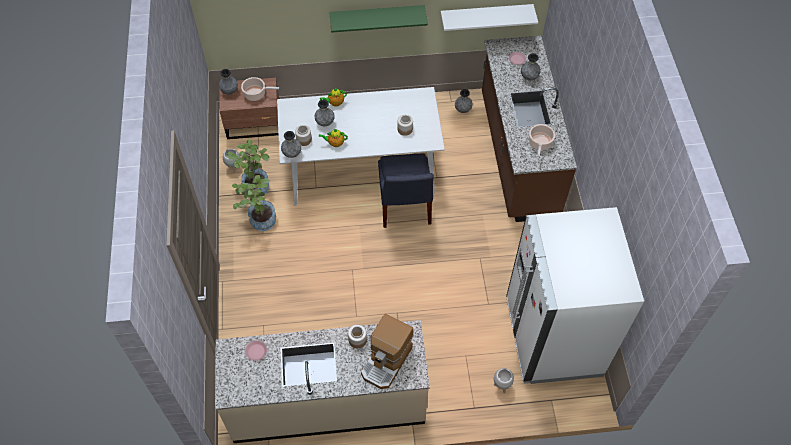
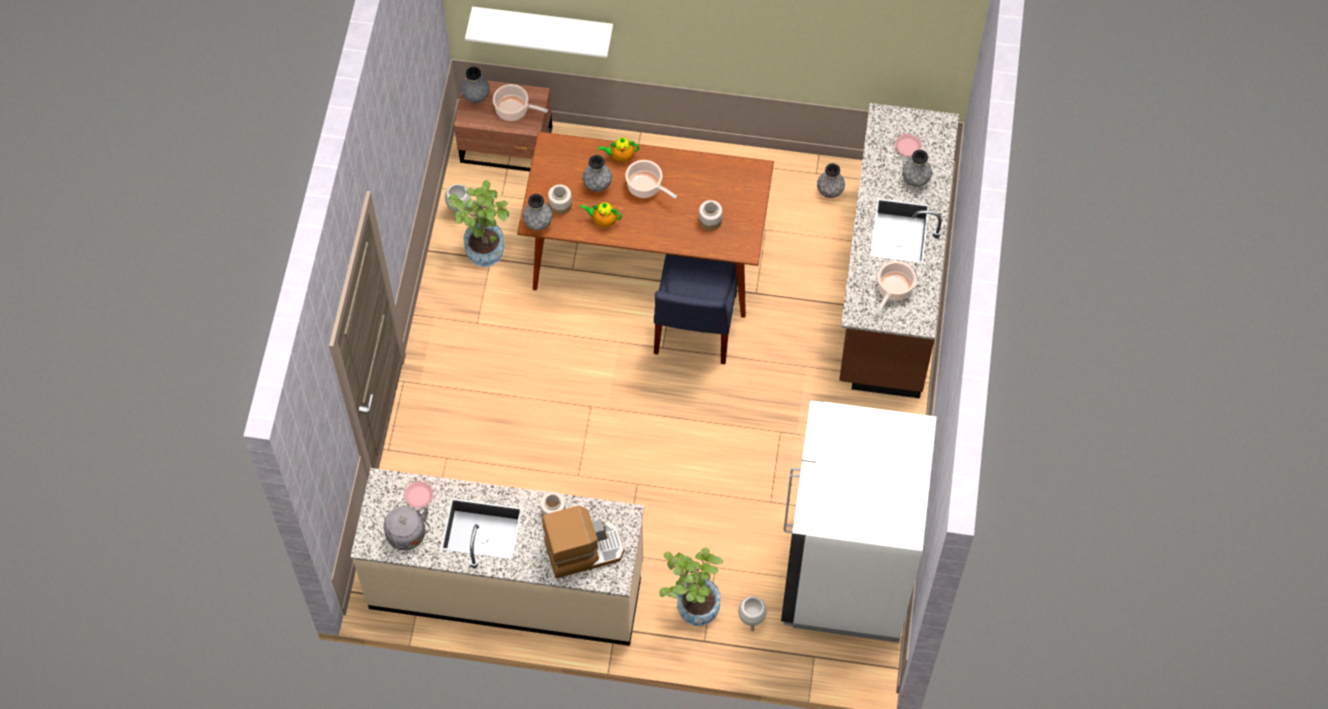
camera: 15 degrees right, 5 degrees up
potted plant [232,175,276,231] -> potted plant moved to [659,548,723,626]
white dining table [277,87,445,206] -> brown dining table [517,132,774,318]
green shelf [330,5,428,33] -> none
coffee machine [361,314,413,389] -> coffee machine turned 150 degrees counterclockwise [542,506,624,579]
white shelf [441,4,538,31] -> white shelf moved to [465,6,613,58]
none -> grey kettle [384,506,430,550]
none -> cooking pot [625,160,677,199]

